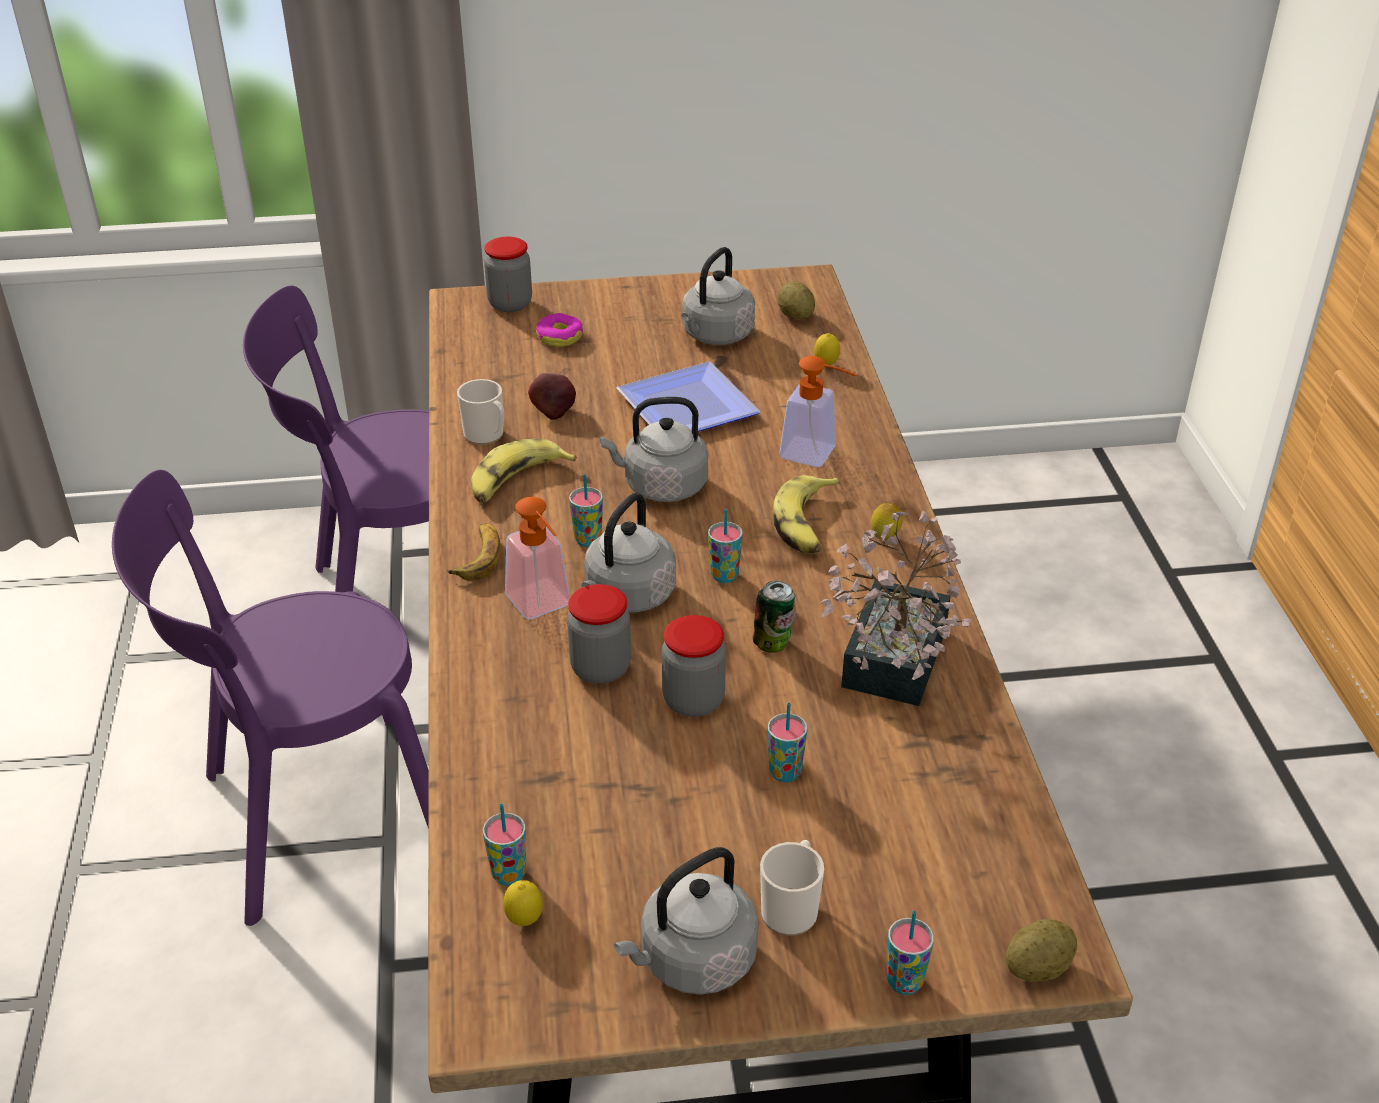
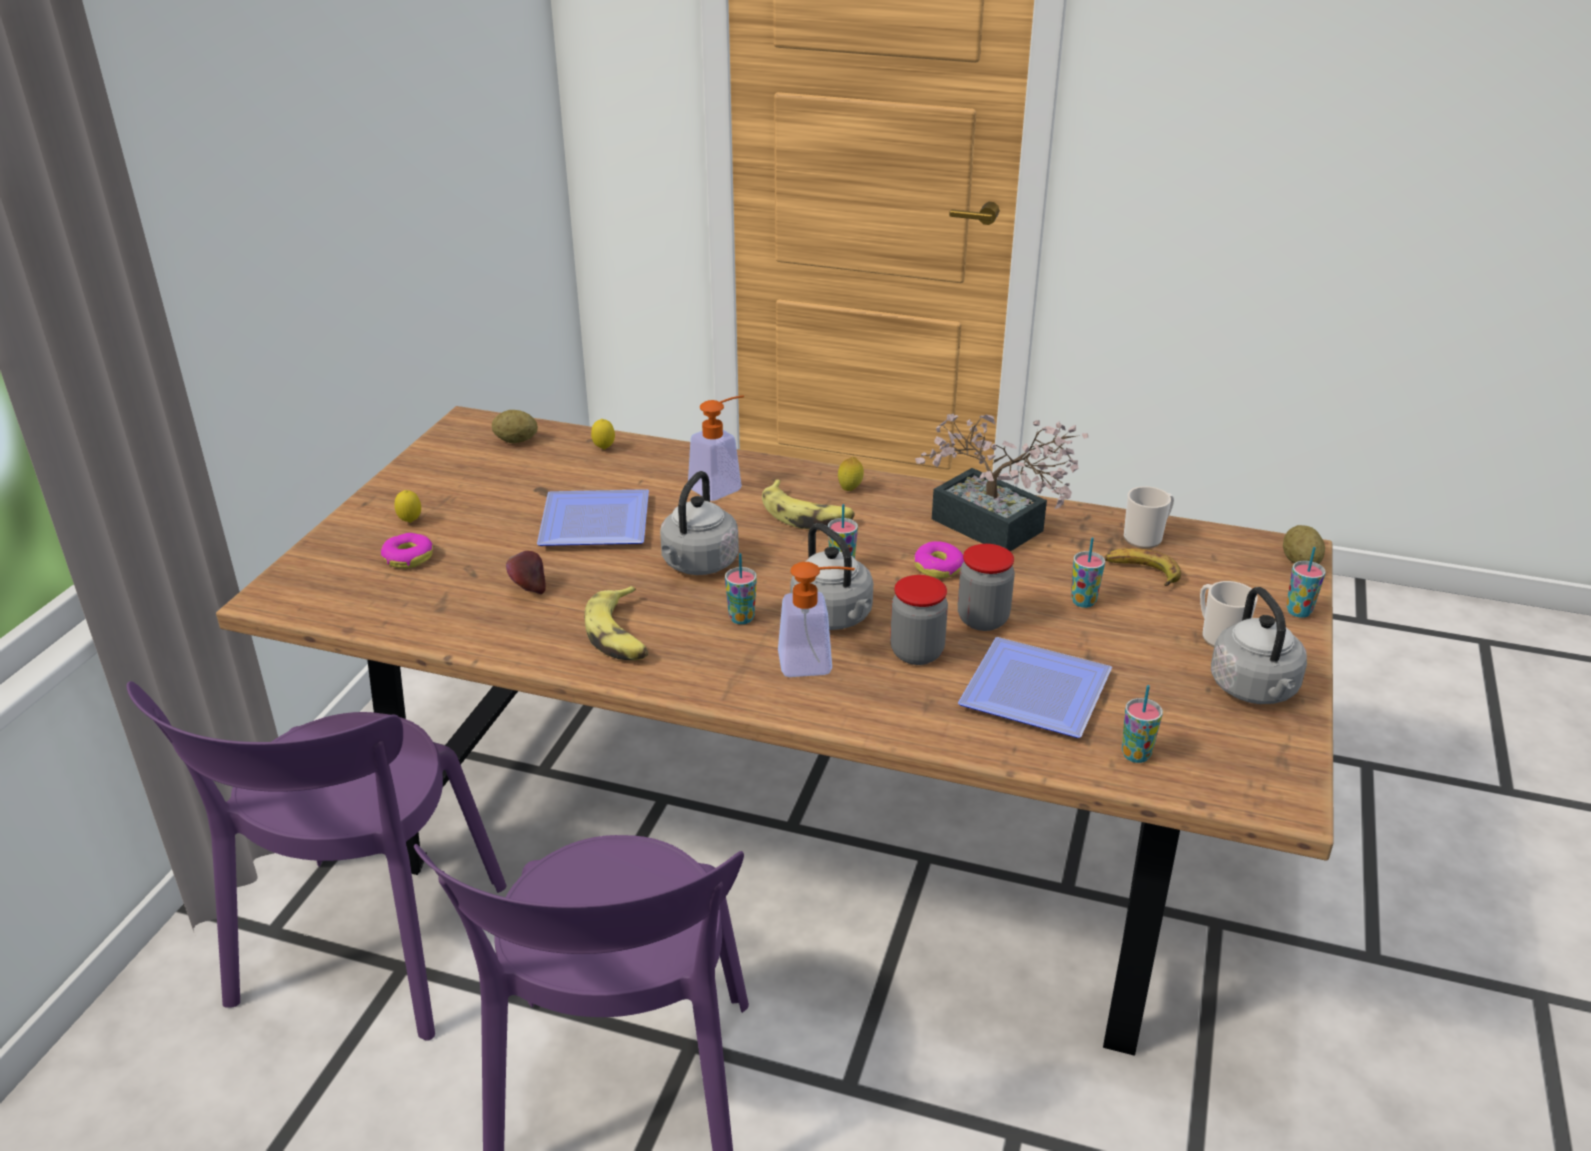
camera: 65 degrees left, 5 degrees down
banana [447,524,501,581] -> banana moved to [1104,548,1181,586]
mug [457,379,505,445] -> mug moved to [1124,486,1174,548]
jar [484,237,532,312] -> none
lemon [503,880,543,926] -> lemon moved to [394,490,421,523]
grey kettle [681,247,755,345] -> none
can [753,581,795,652] -> donut [914,541,964,578]
none -> plate [958,637,1112,738]

